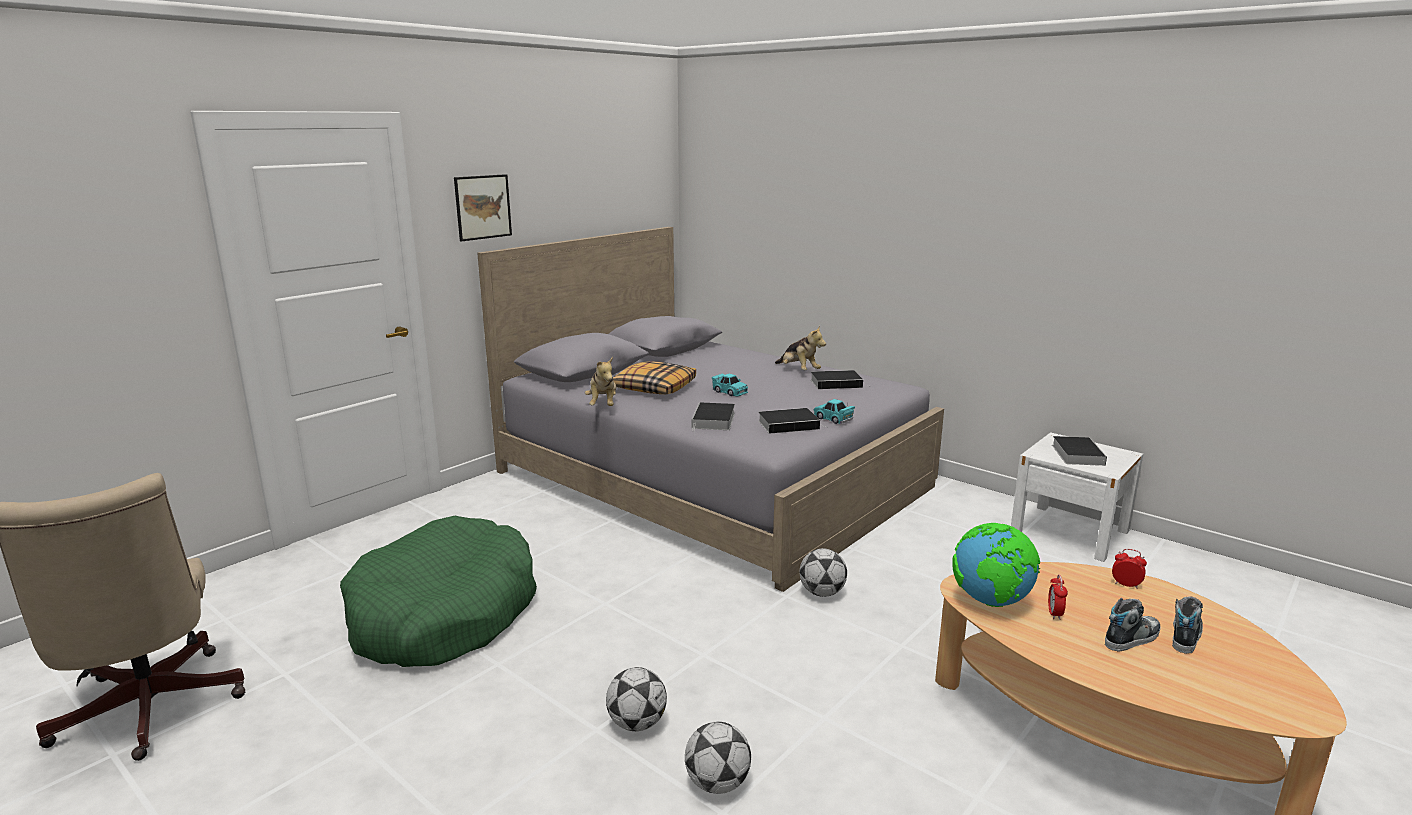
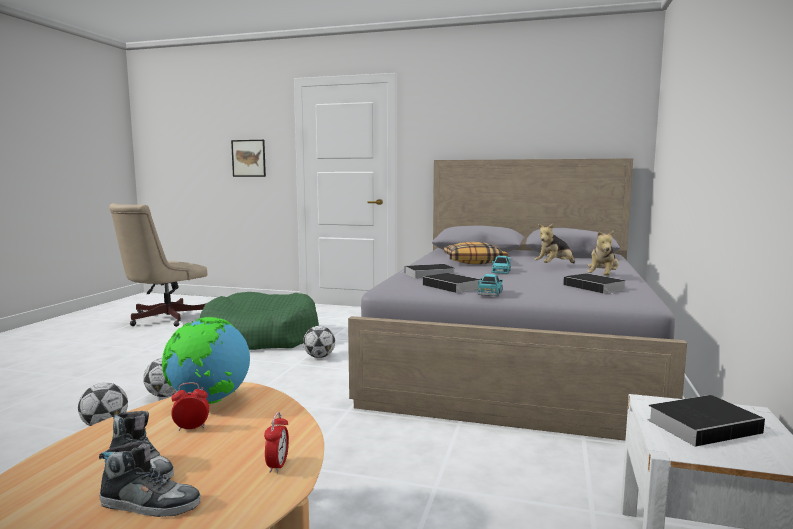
camera: 65 degrees right, 10 degrees down
picture [454,174,512,241] -> picture moved to [231,140,266,177]
plush toy [585,357,616,406] -> plush toy moved to [534,224,575,264]
football [799,548,847,597] -> football moved to [303,326,335,358]

